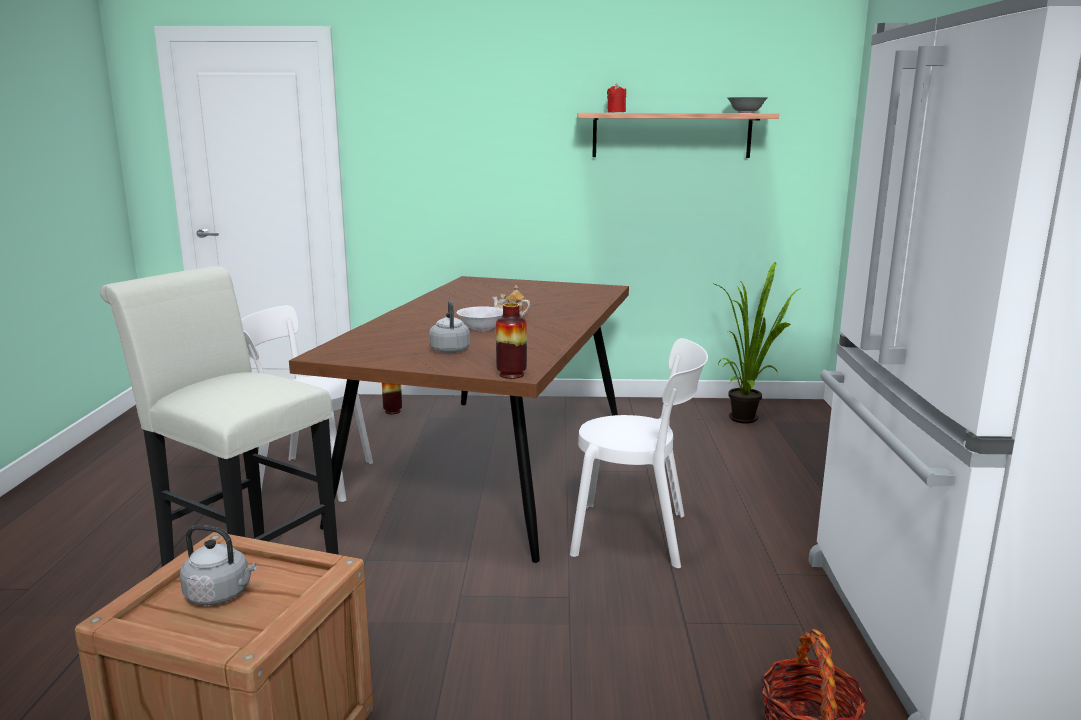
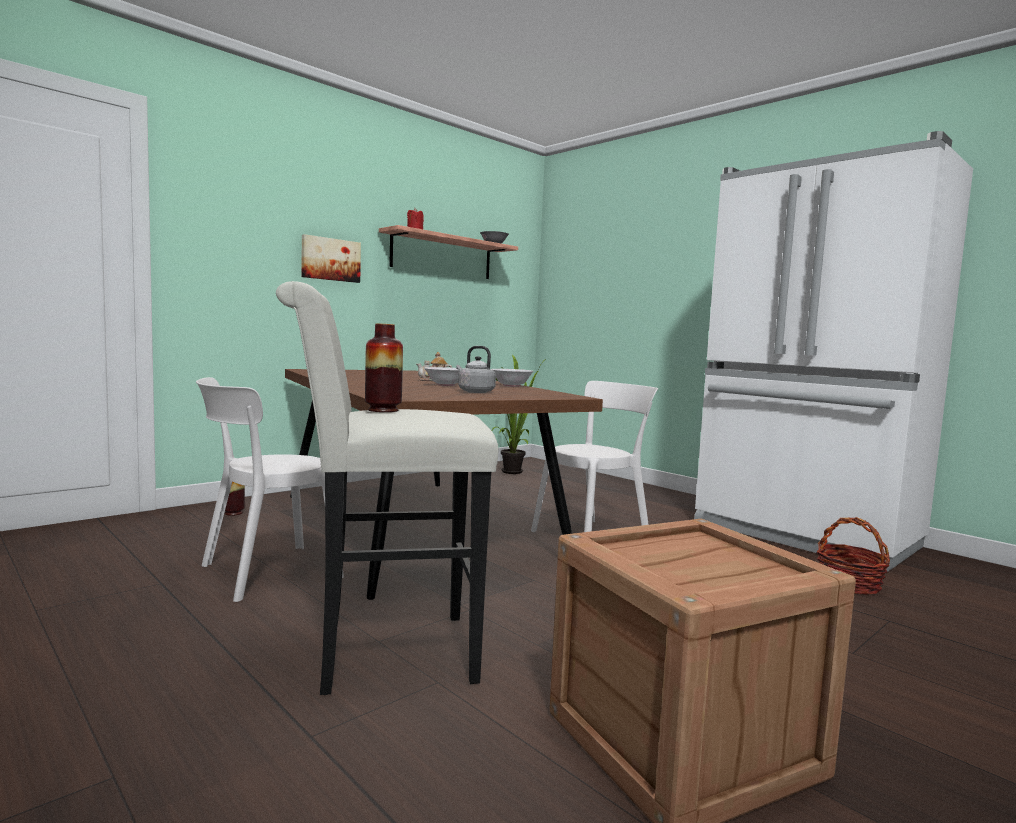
camera: 45 degrees left, 10 degrees down
grey kettle [180,525,257,605] -> none
vase [496,303,527,379] -> vase moved to [365,323,403,412]
none -> picture [301,234,361,283]
none -> white bowl [491,369,534,387]

